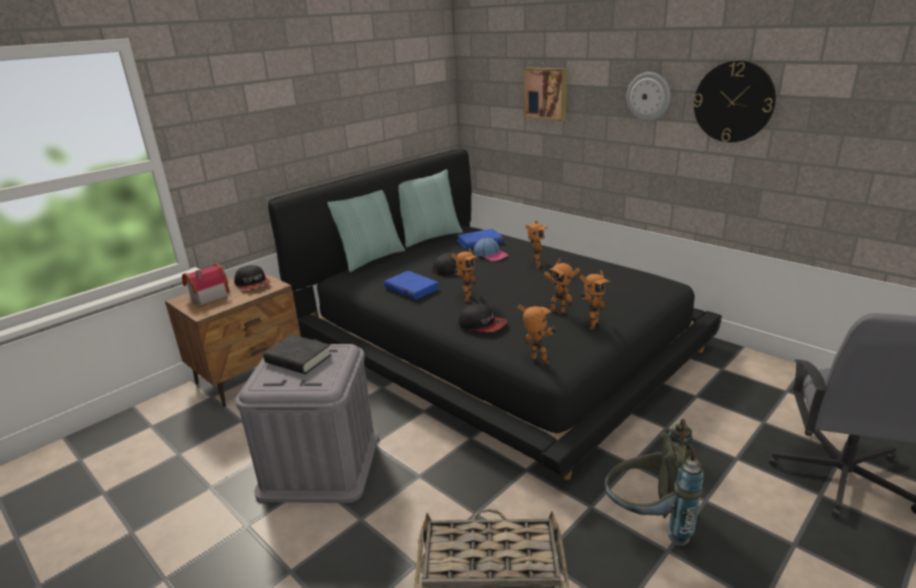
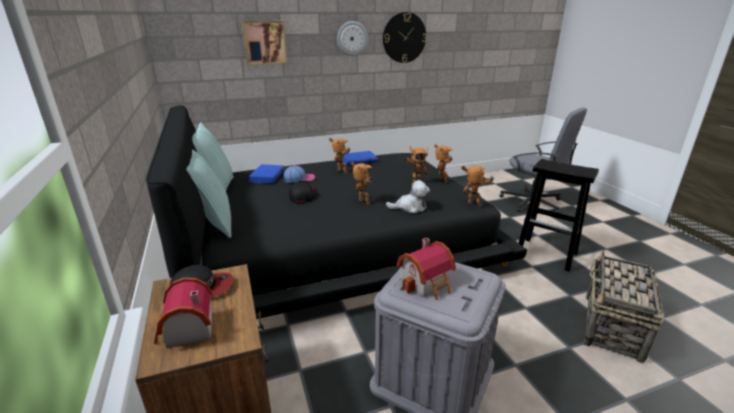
camera: 65 degrees left, 0 degrees up
black book [263,335,331,374] -> toy house [397,238,456,300]
blue book [384,271,439,300] -> blue book moved to [343,151,378,166]
cap [459,304,507,332] -> plush toy [386,180,430,214]
toy robot [517,304,557,364] -> toy robot turned 45 degrees clockwise [461,166,495,206]
grey backpack [604,419,704,546] -> black stool [519,159,599,272]

